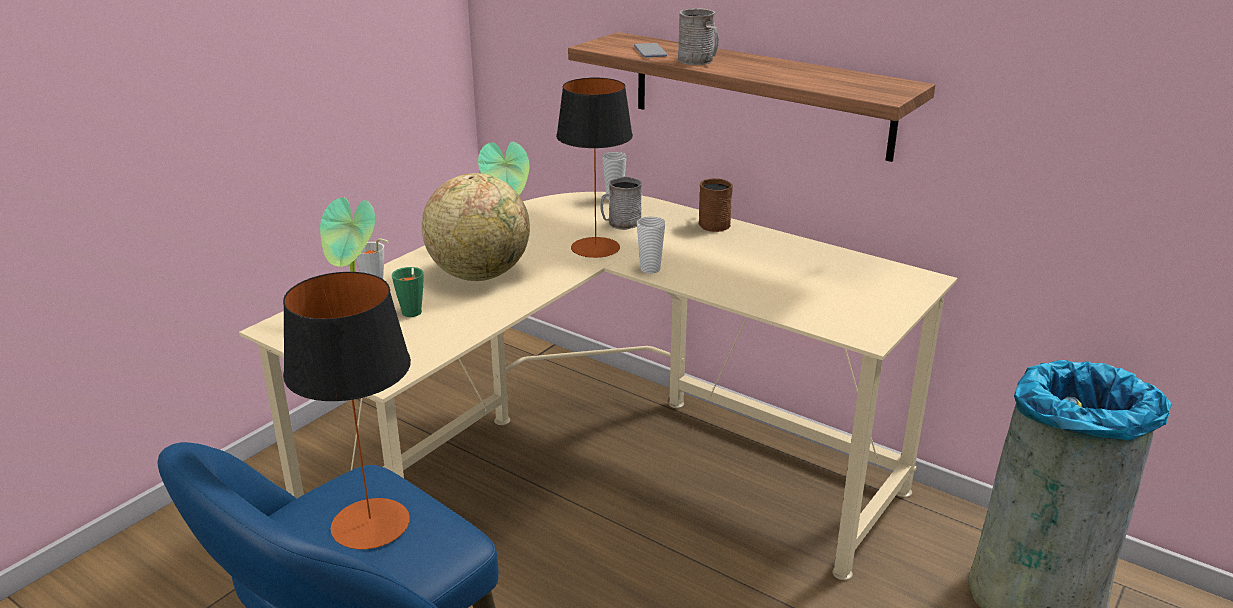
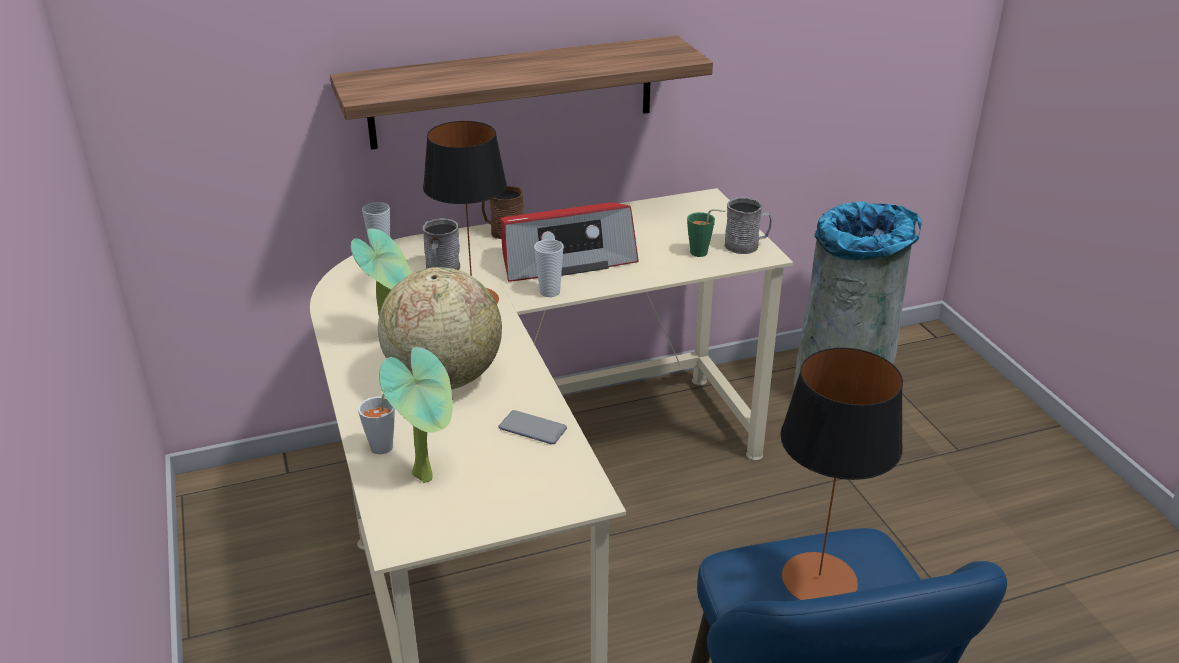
camera: 55 degrees left, 5 degrees up
green cup [392,267,423,317] -> green cup moved to [687,209,725,257]
phone [634,43,667,58] -> phone moved to [498,410,567,444]
grey mug [678,8,719,65] -> grey mug moved to [724,197,771,254]
none -> radio [500,202,639,282]

